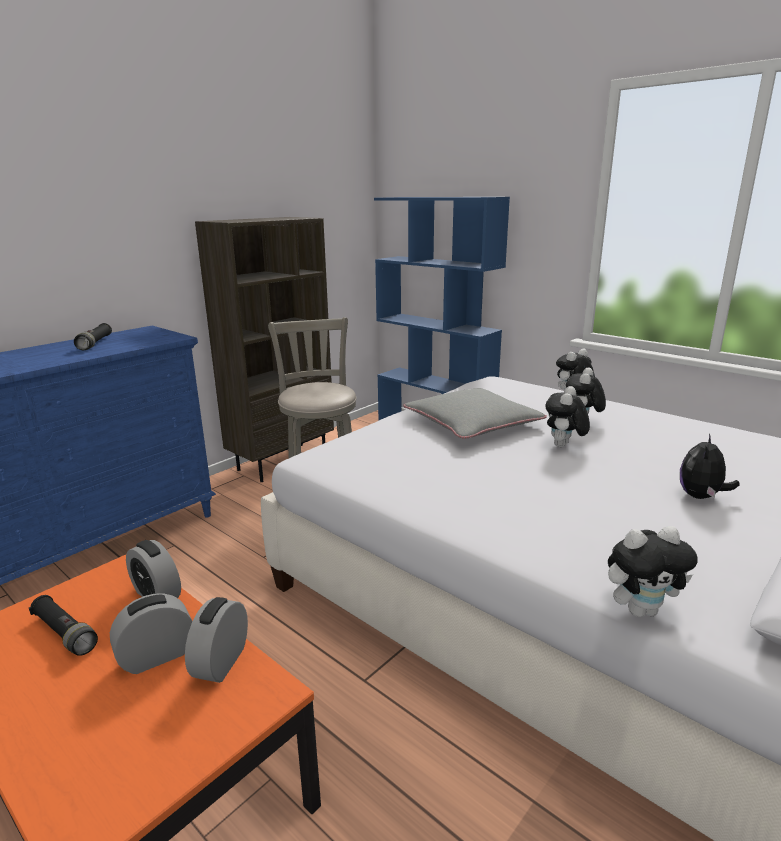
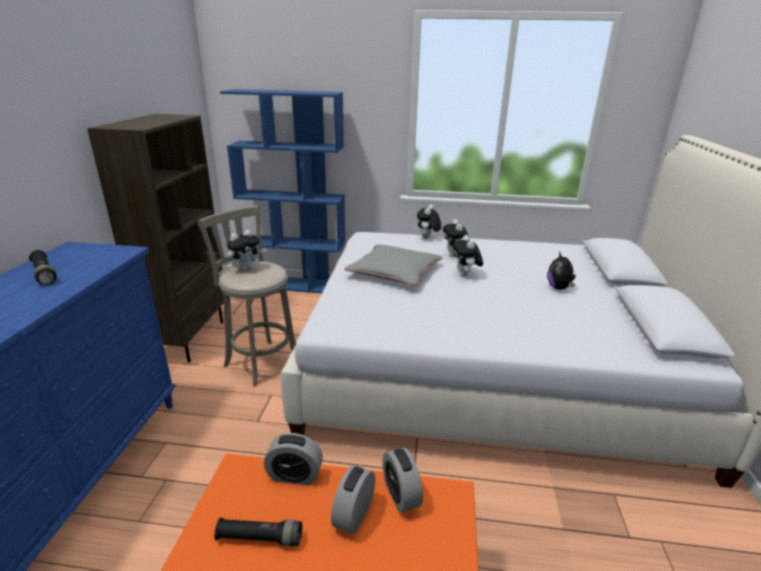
camera: 35 degrees left, 5 degrees up
plush toy [608,526,698,617] -> plush toy moved to [227,230,262,271]

